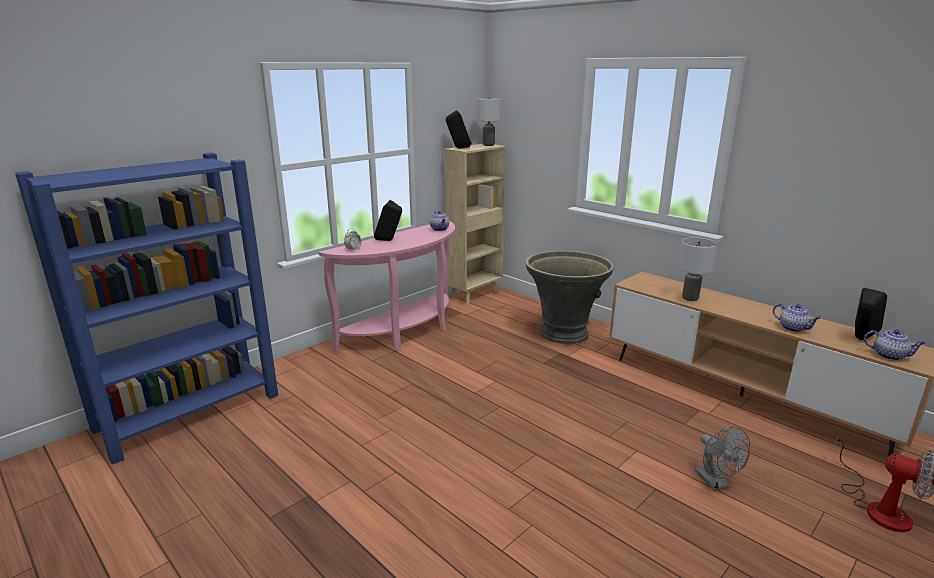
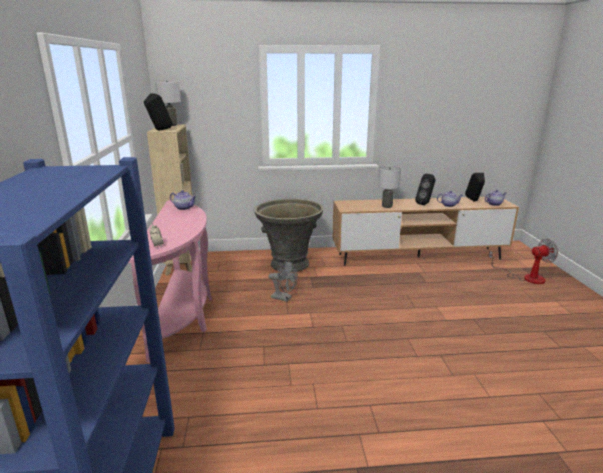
camera: 50 degrees left, 0 degrees up
black speaker [374,200,402,241] -> black speaker moved to [415,174,436,205]
grey fan [695,427,750,491] -> grey fan moved to [268,260,297,302]

